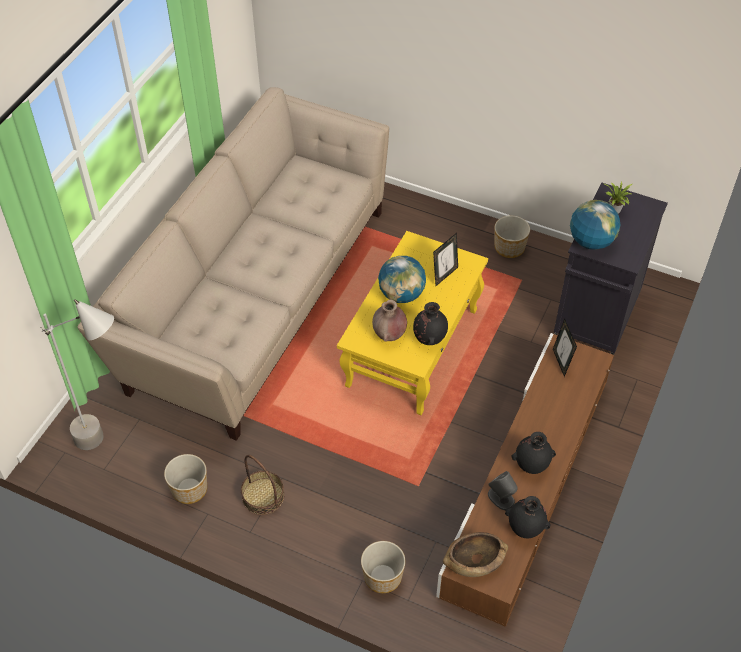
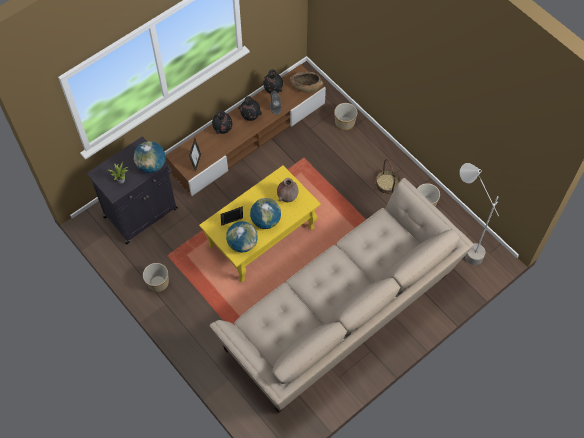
camera: 155 degrees left, 10 degrees up
black vase [413,302,448,345] -> black vase moved to [212,110,233,134]
none -> globe [226,221,258,253]

